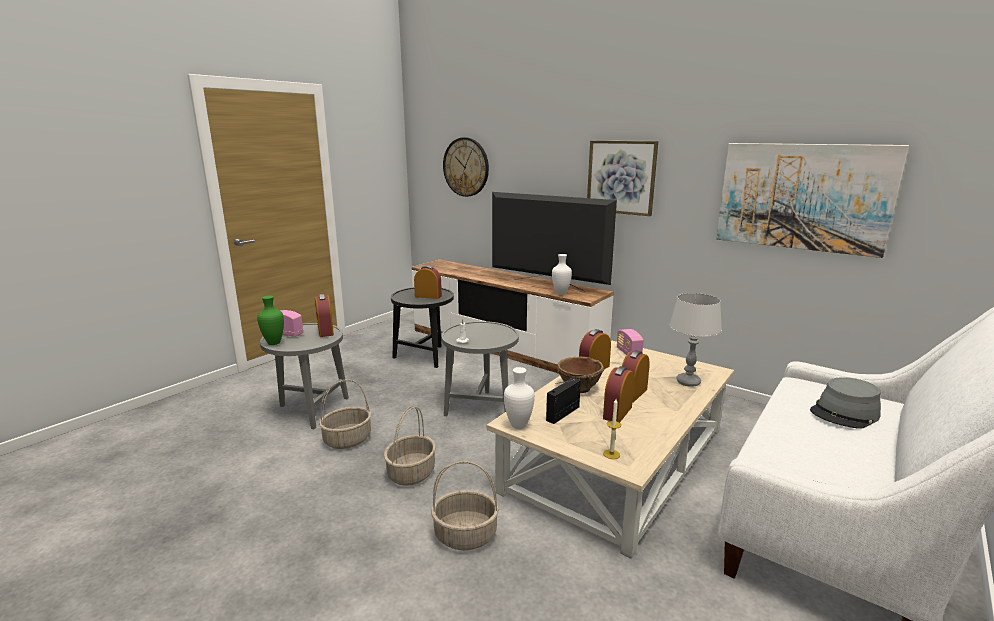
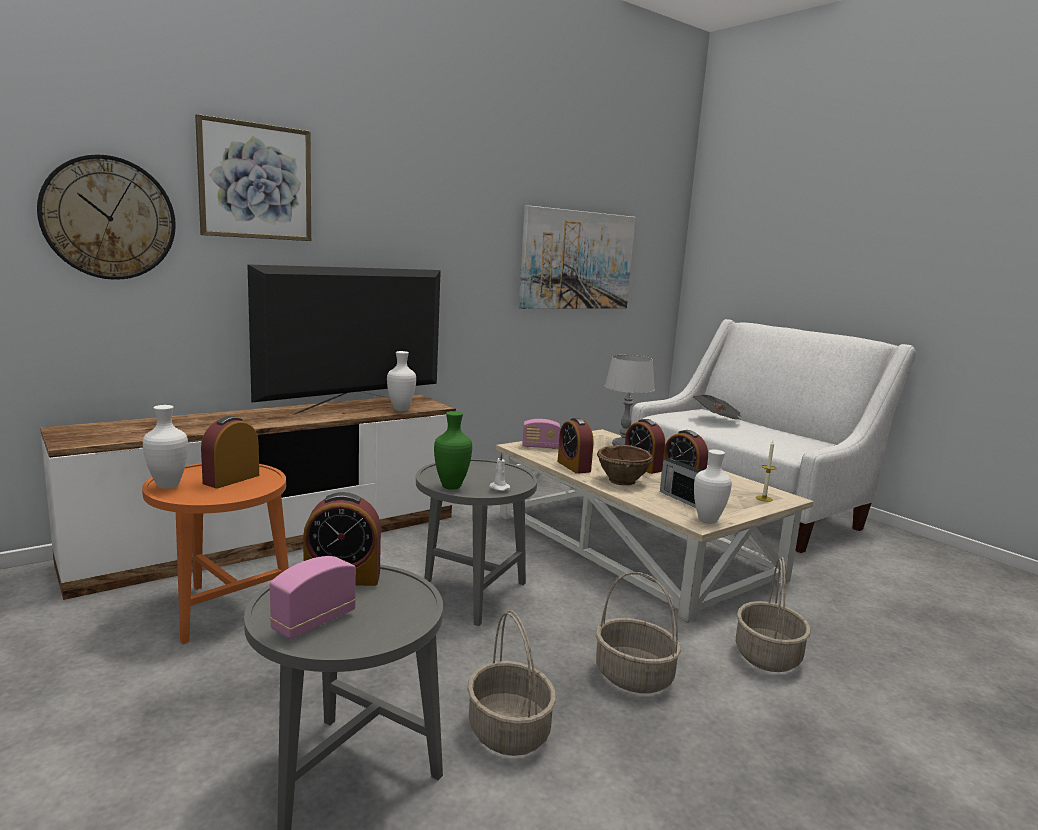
camera: 75 degrees left, 5 degrees down
green vase [257,296,284,345] -> green vase moved to [434,411,472,490]
black side table [391,287,454,368] -> orange side table [142,463,289,644]
picture [587,140,658,216] -> picture moved to [195,114,311,241]
grey hat [810,377,881,429] -> newspaper [693,395,742,420]
none -> white vase [143,405,188,489]

